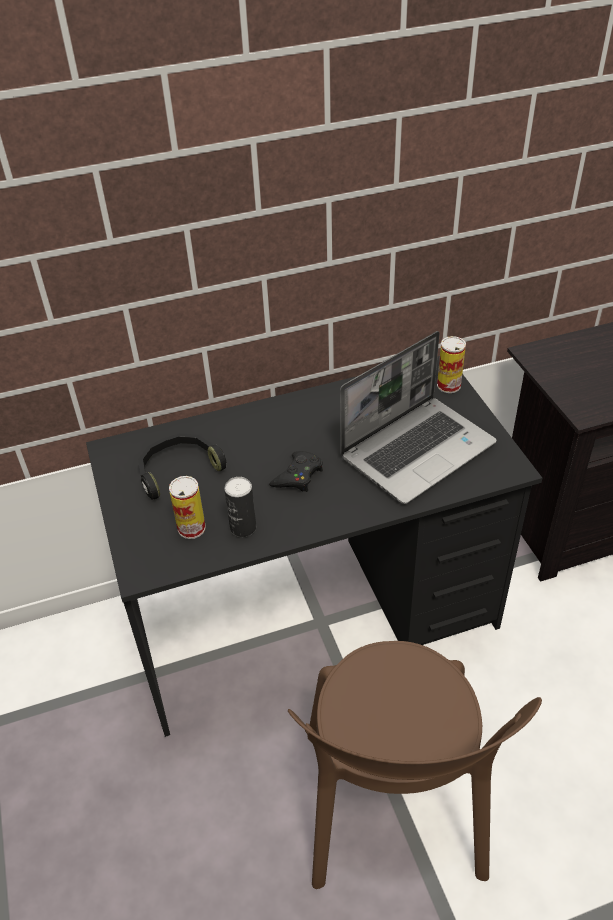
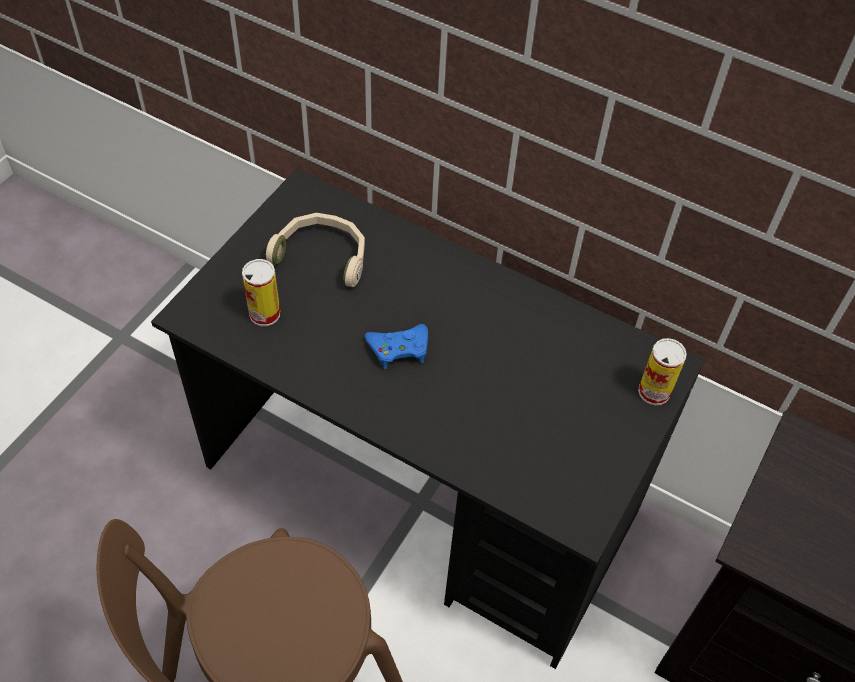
camera: 45 degrees right, 10 degrees up
black headphones [138,433,227,500] -> beige headphones [266,213,365,287]
can [224,477,256,537] -> none
black game controller [269,451,323,492] -> blue game controller [365,324,428,369]
laptop [340,331,497,504] -> none

